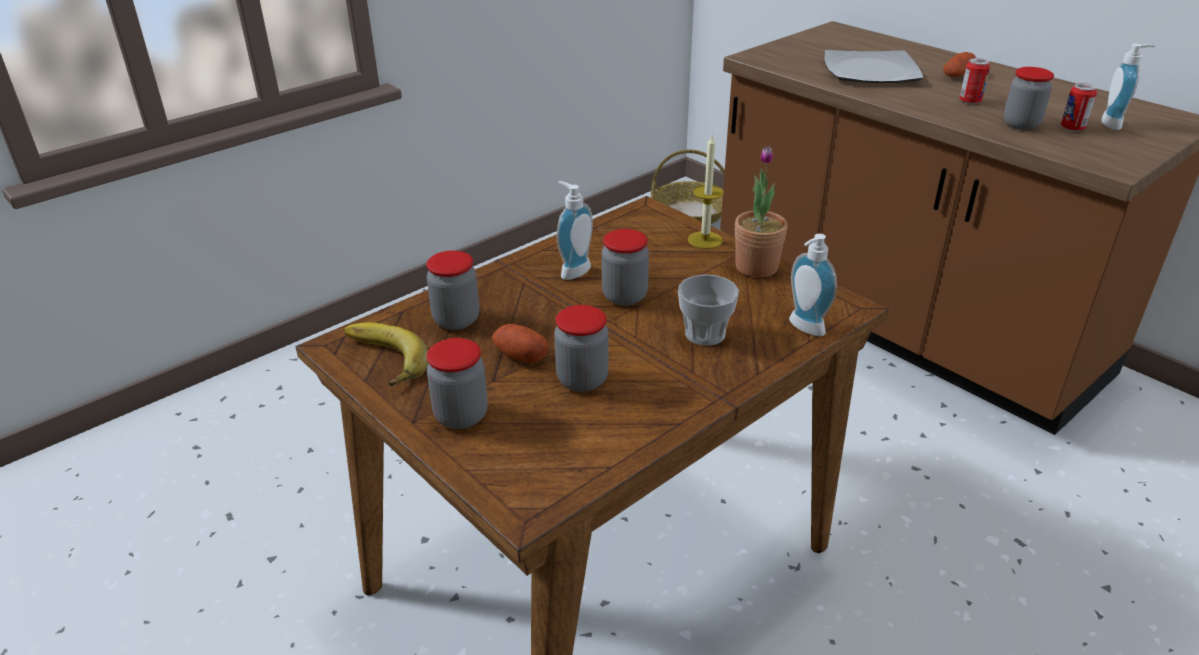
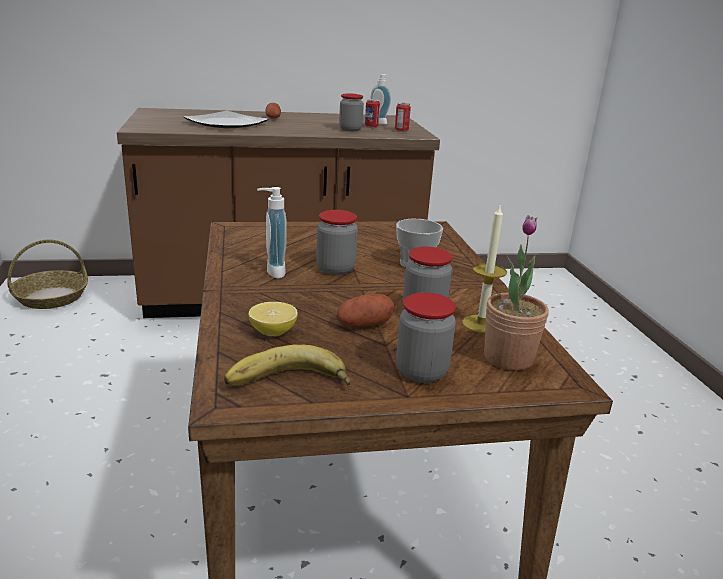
camera: 60 degrees left, 10 degrees down
jar [427,250,479,330] -> lemon [249,302,298,336]
candle [688,135,724,249] -> candle moved to [462,206,507,334]
potted plant [735,146,787,278] -> potted plant moved to [484,215,549,370]
soap dispenser [789,234,837,336] -> none
can [959,58,990,104] -> can moved to [395,103,411,132]

